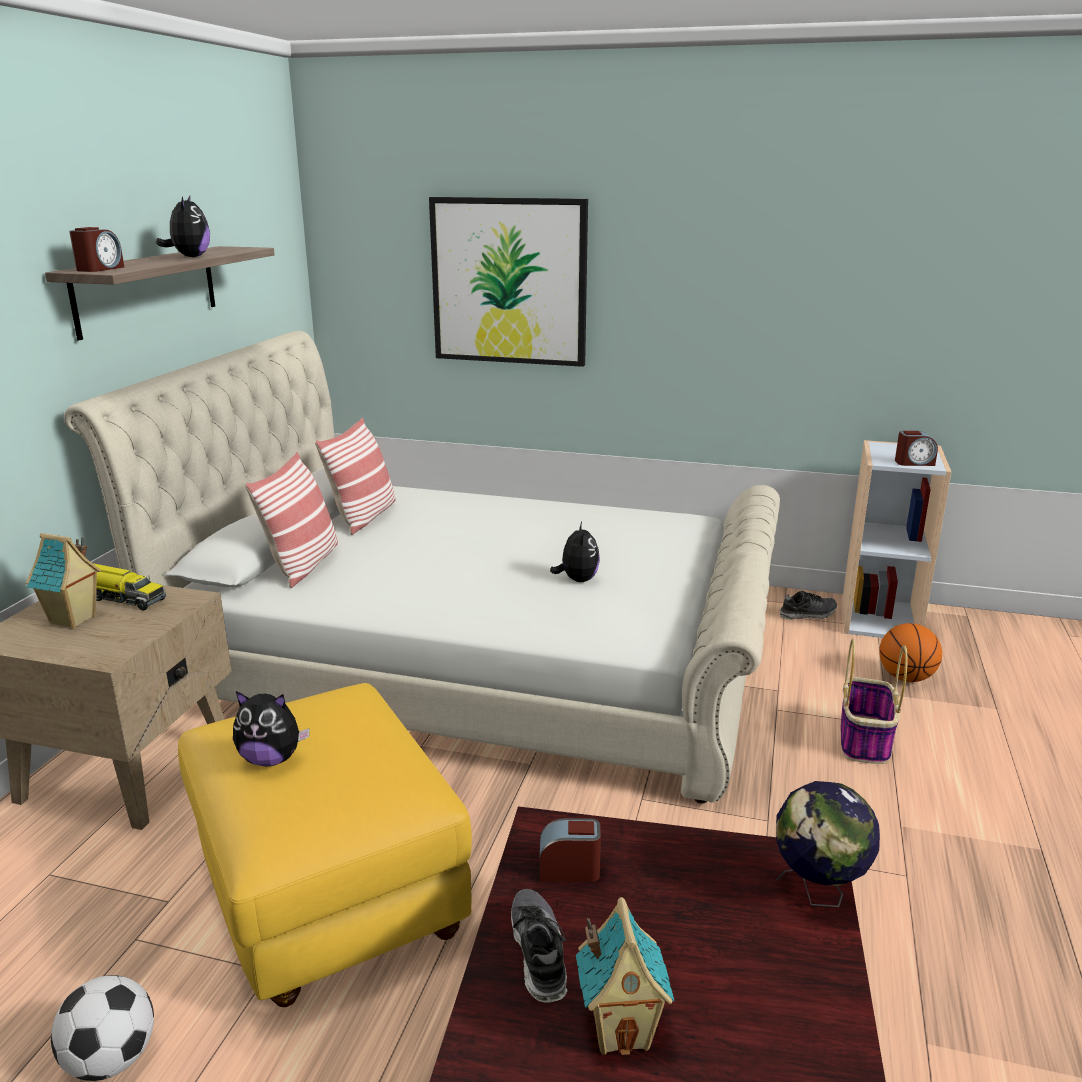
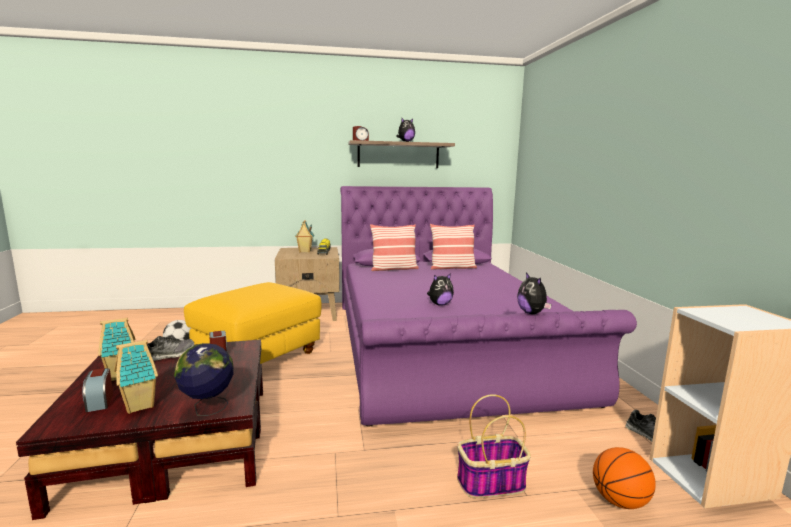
camera: 65 degrees right, 10 degrees down
beige bed [64,331,780,804] -> purple bed [340,186,637,427]
plush toy [233,691,310,766] -> plush toy moved to [517,272,552,314]
picture [429,197,588,367] -> none
alarm clock [895,431,938,466] -> alarm clock moved to [82,368,113,412]
none -> toy house [114,340,158,414]

